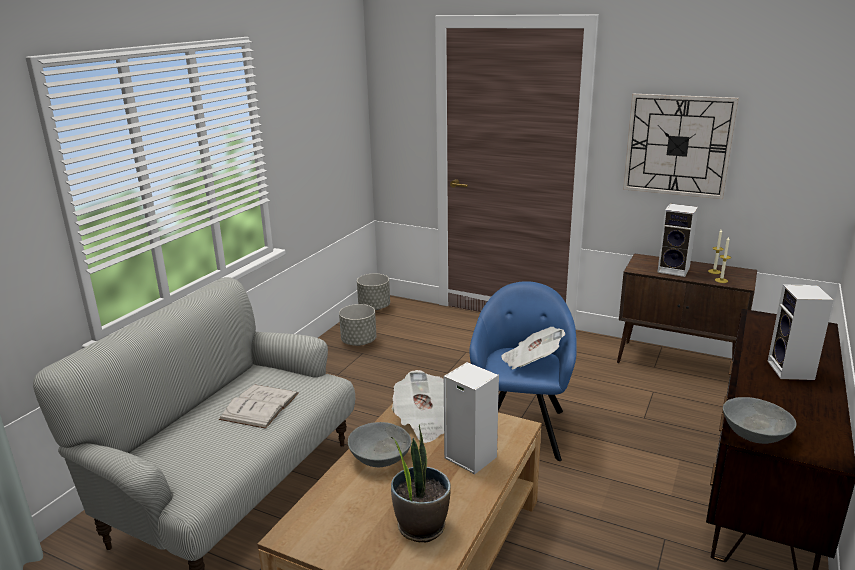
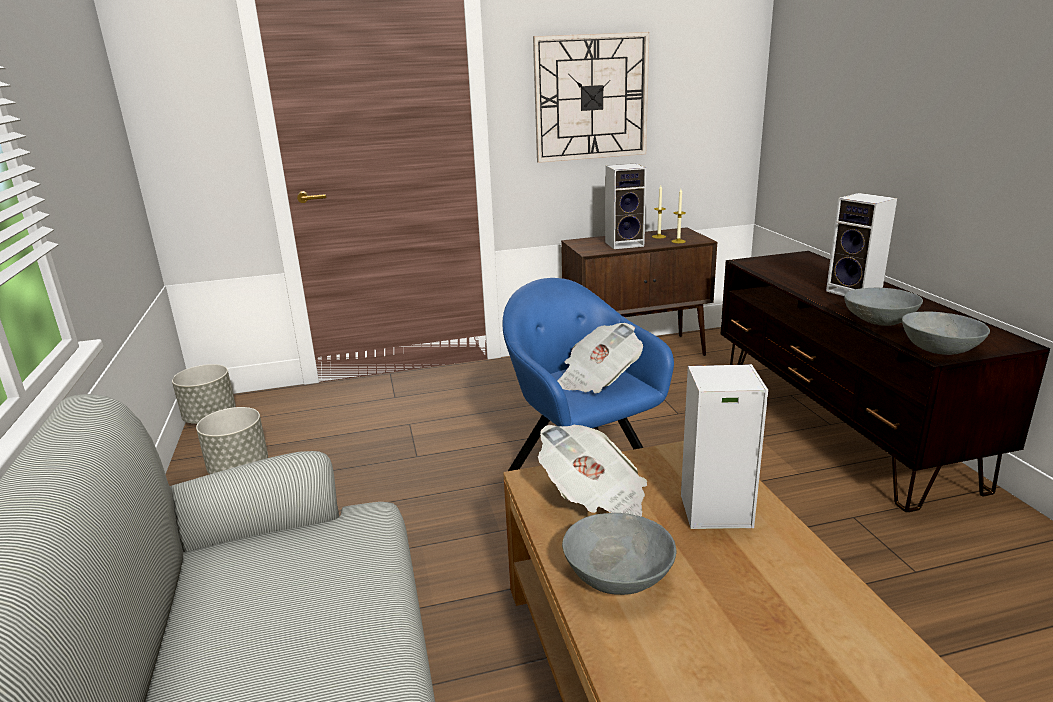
camera: 40 degrees left, 0 degrees up
white book [219,385,299,429] -> none
potted plant [390,424,451,542] -> none
none -> grey bowl [844,288,923,326]

